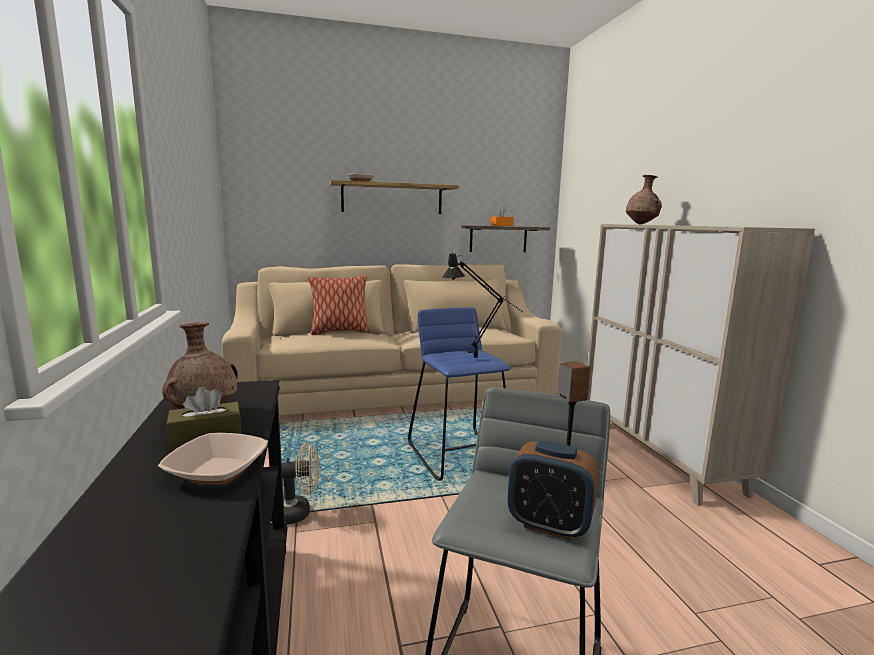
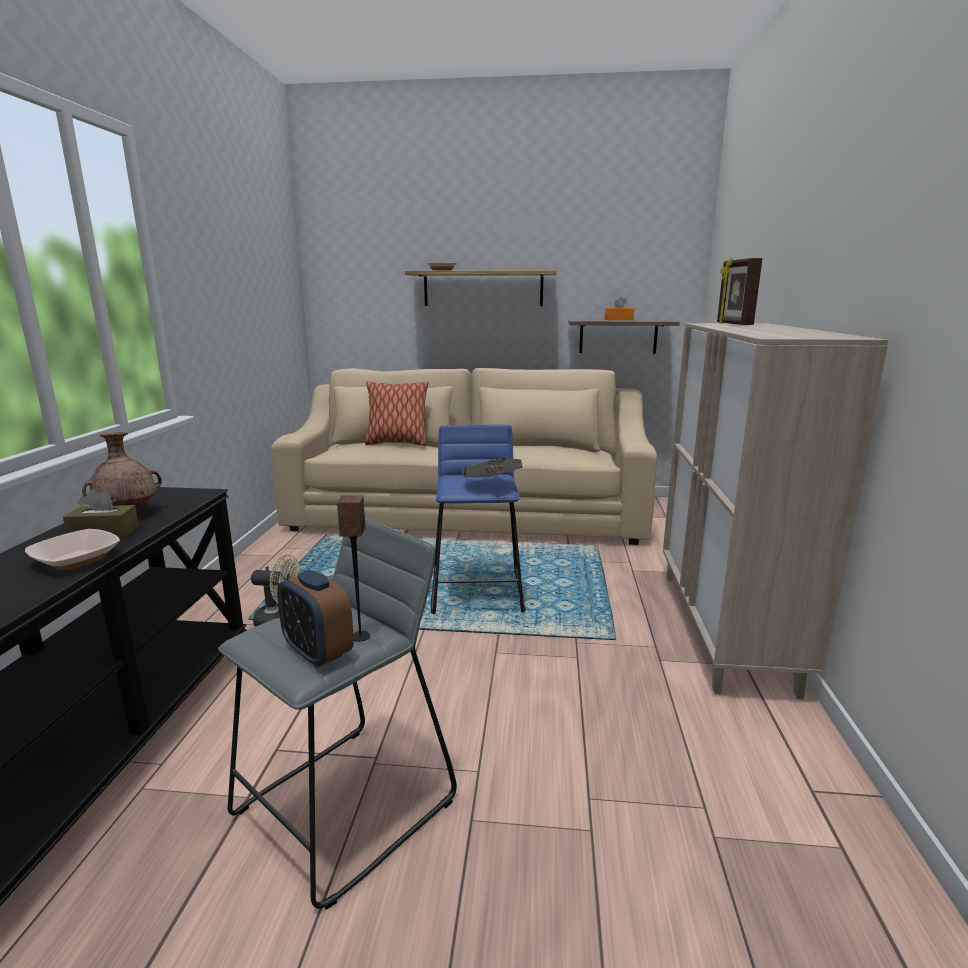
camera: 20 degrees right, 5 degrees up
black table lamp [442,252,521,358] -> newspaper [462,458,523,478]
brown vase [626,175,662,224] -> picture frame [717,257,763,325]

